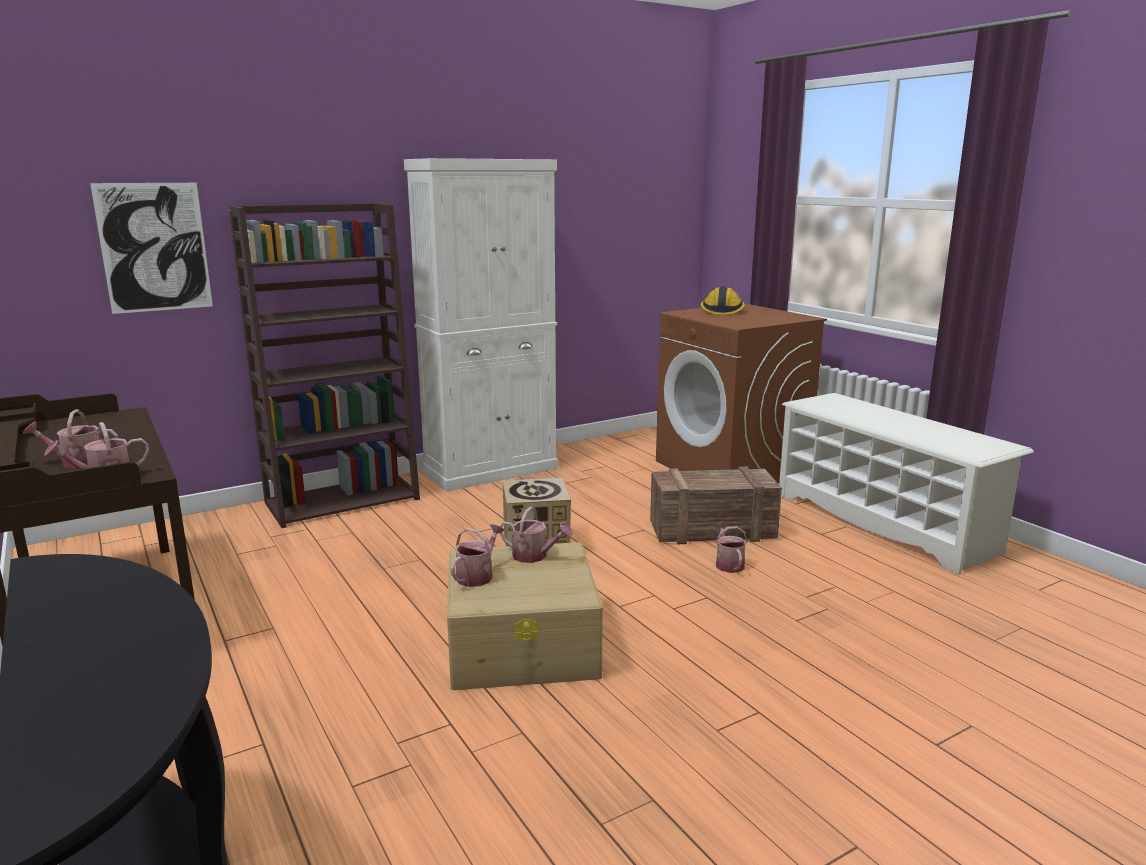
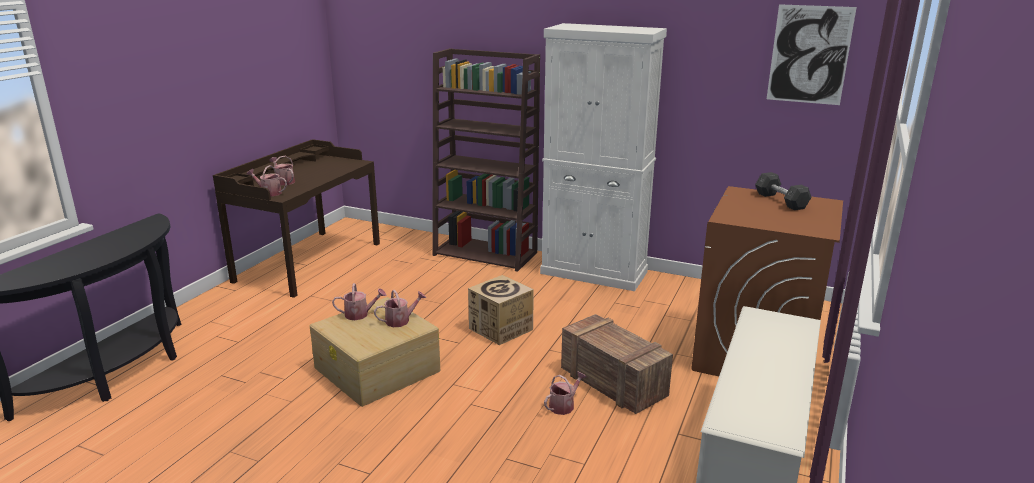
camera: 55 degrees right, 5 degrees up
picture [90,183,213,314] -> picture moved to [767,4,857,105]
watering can [499,507,573,563] -> watering can turned 105 degrees counterclockwise [374,290,426,327]
hard hat [701,286,745,315] -> grey dumbbell [755,172,812,210]

